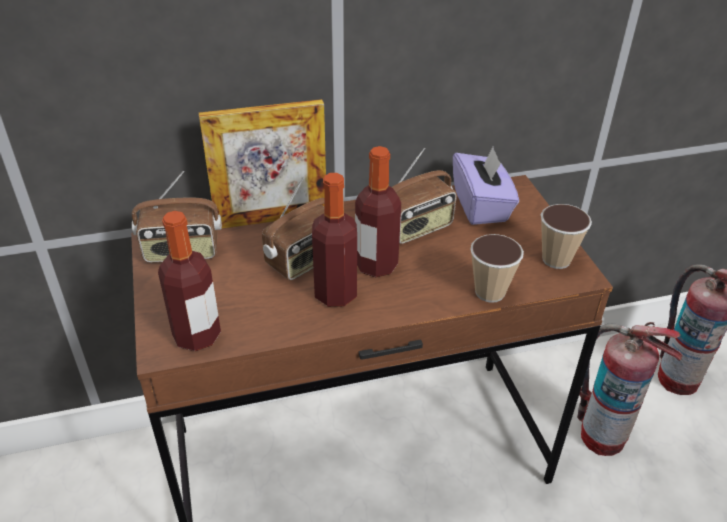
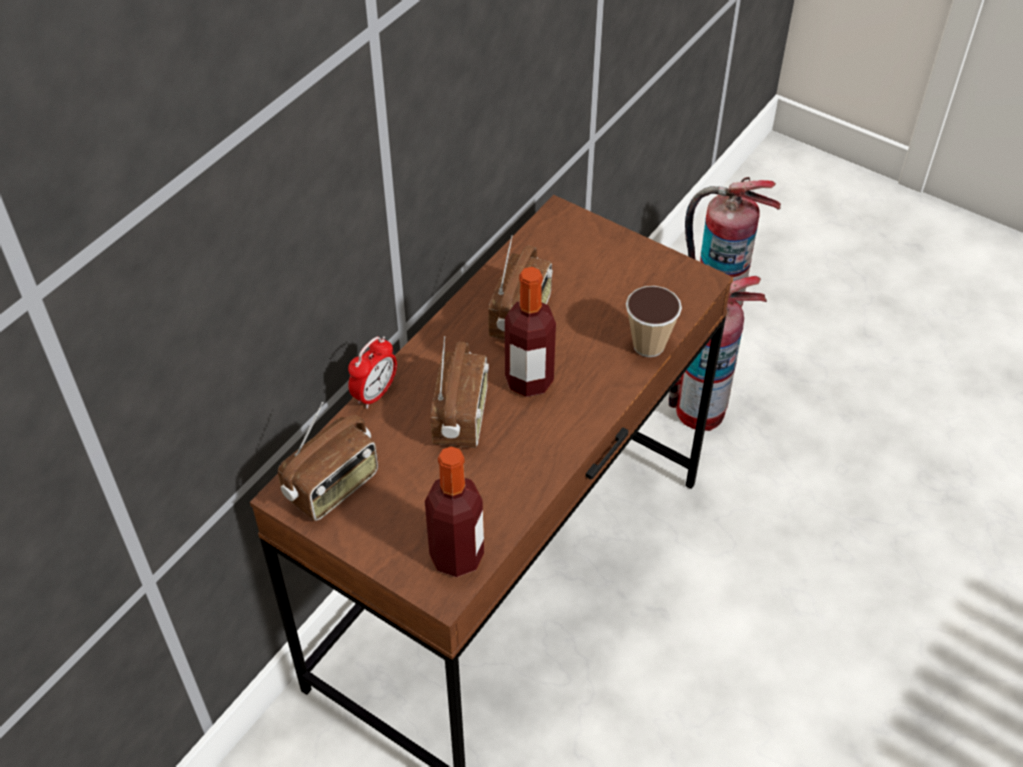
camera: 40 degrees left, 10 degrees up
picture frame [199,99,326,229] -> alarm clock [348,336,397,409]
bottle [312,173,357,307] -> none
purple tissue box [453,147,519,225] -> none
cup [541,204,592,269] -> none

